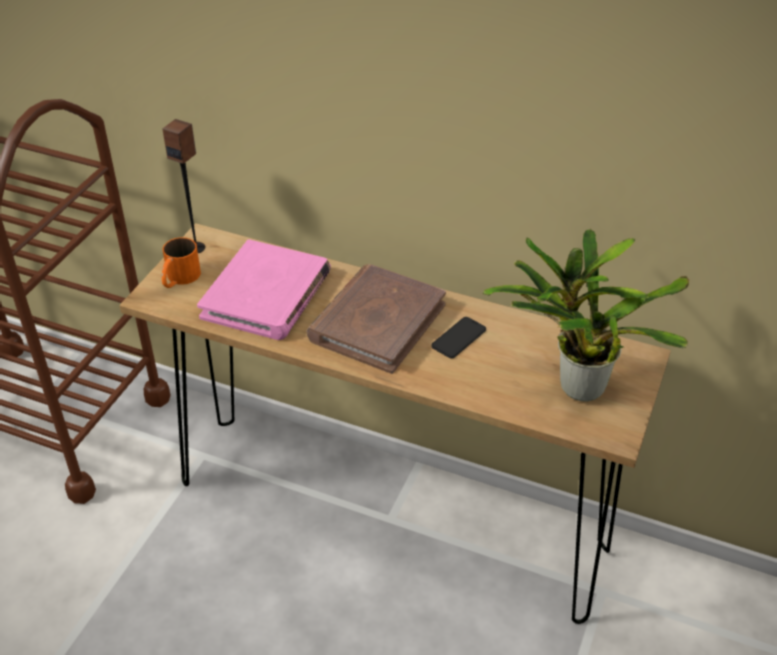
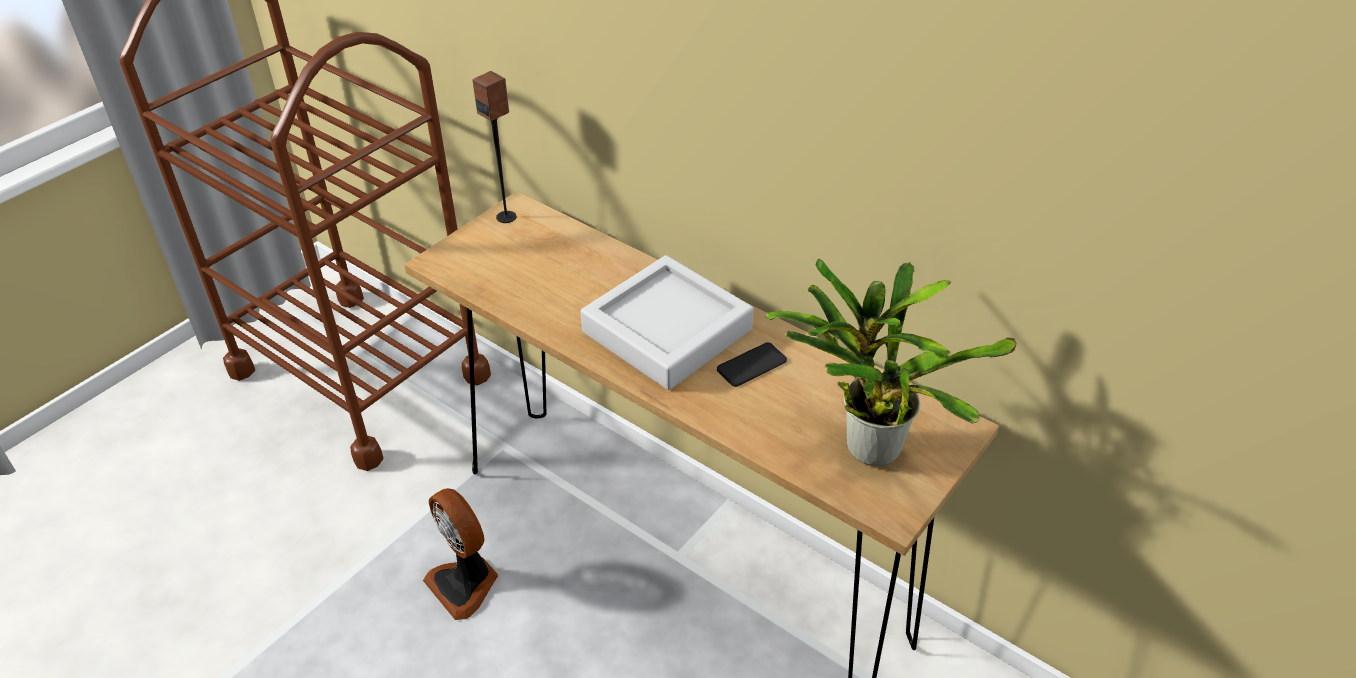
camera: 15 degrees right, 0 degrees up
orange mug [162,237,201,288] -> none
pink book [197,239,331,340] -> none
brown book [307,264,446,374] -> grey tray [581,255,754,390]
none -> fan [423,488,498,620]

